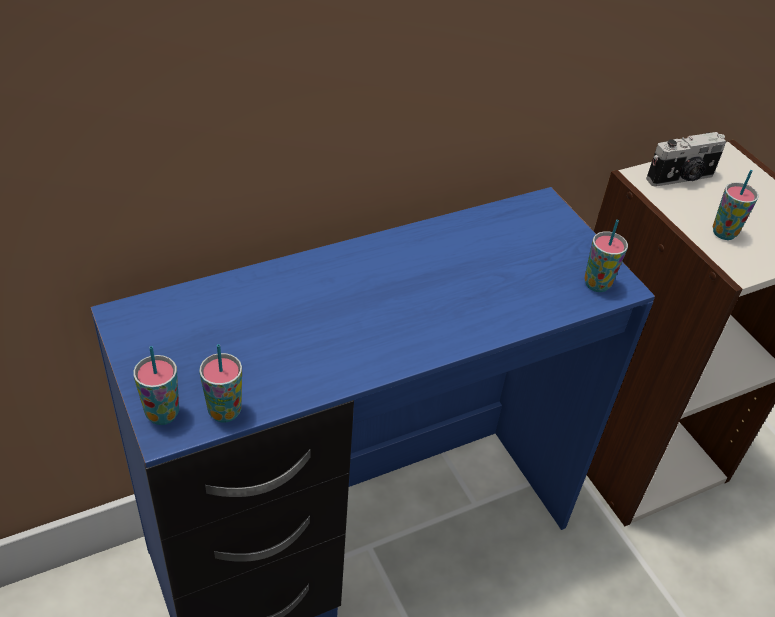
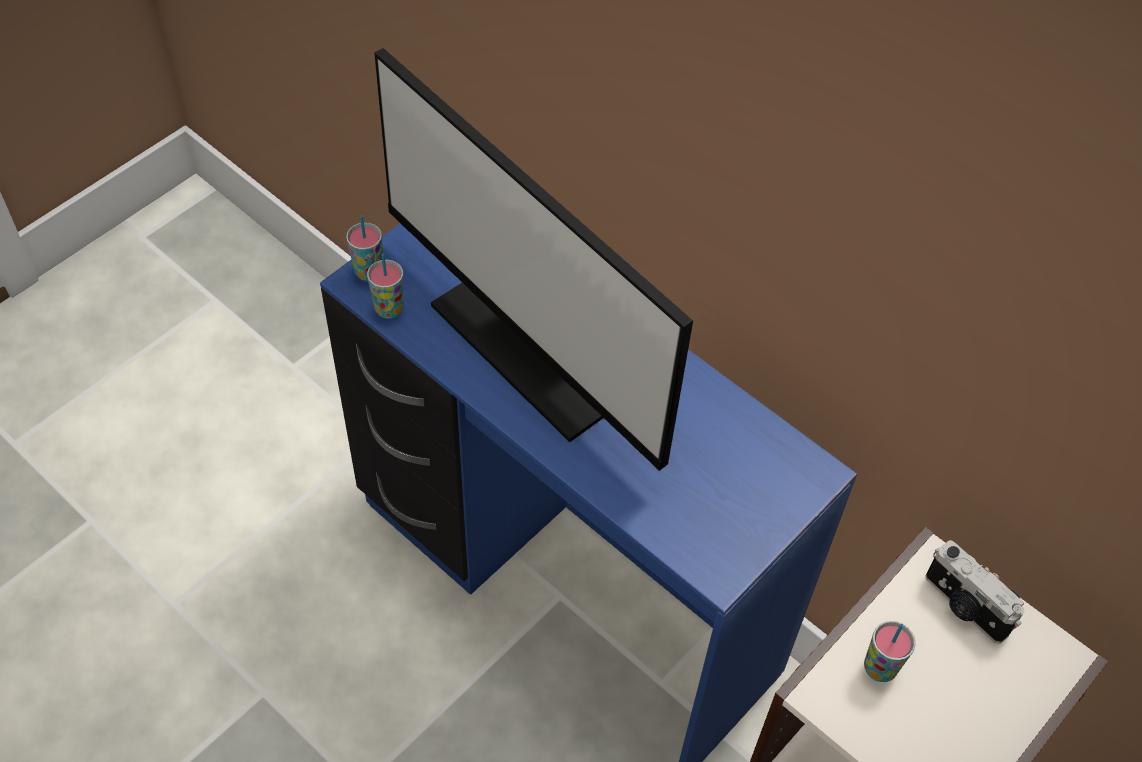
camera: 70 degrees right, 10 degrees up
cup [584,220,628,292] -> none
none -> monitor [374,48,693,471]

